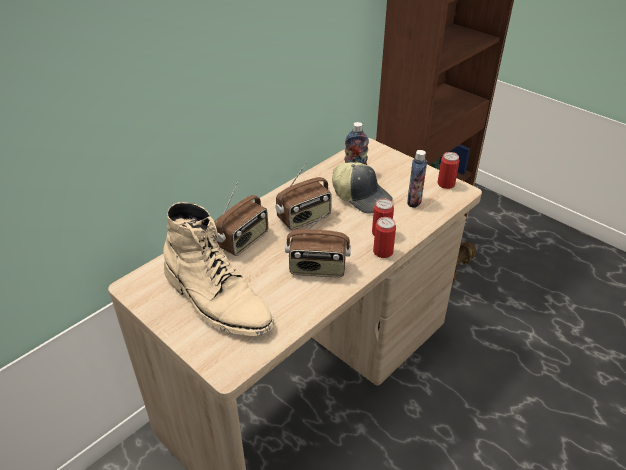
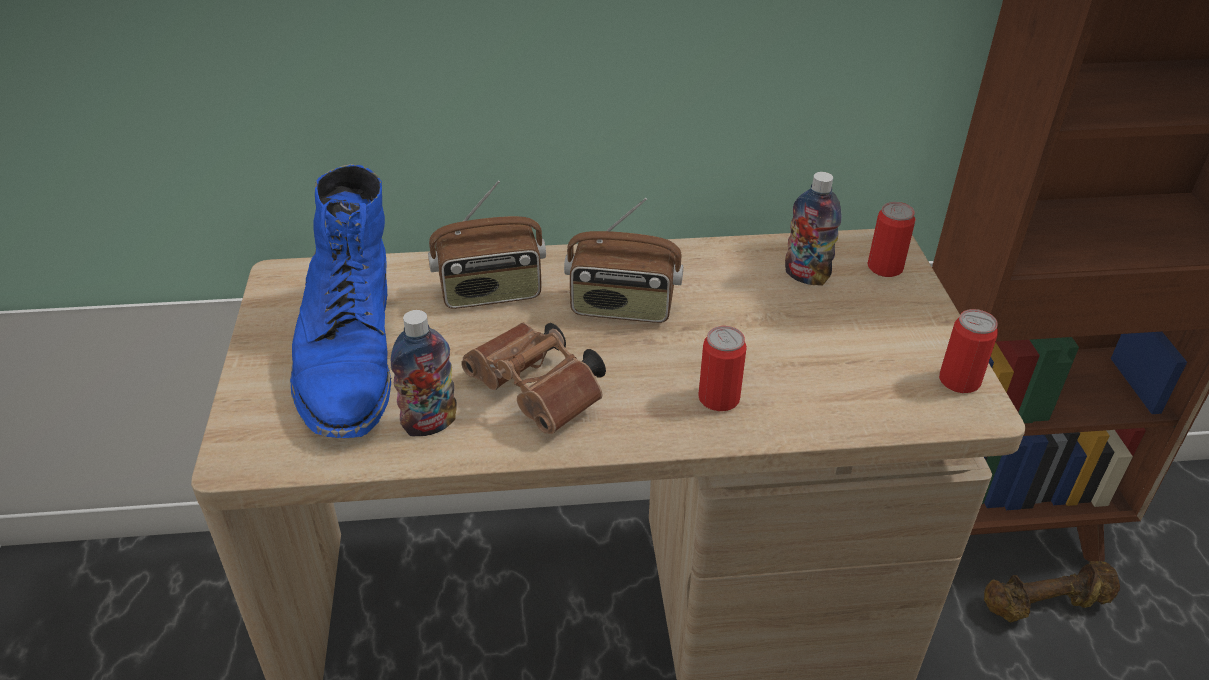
camera: 40 degrees right, 0 degrees up
beige boot [163,202,275,336] -> blue boot [290,164,391,438]
radio [285,211,351,277] -> brown binoculars [461,322,606,434]
cap [332,162,393,214] -> none
can [373,217,396,258] -> can moved to [867,202,916,277]
bottle [407,150,427,208] -> bottle moved to [391,310,457,436]

